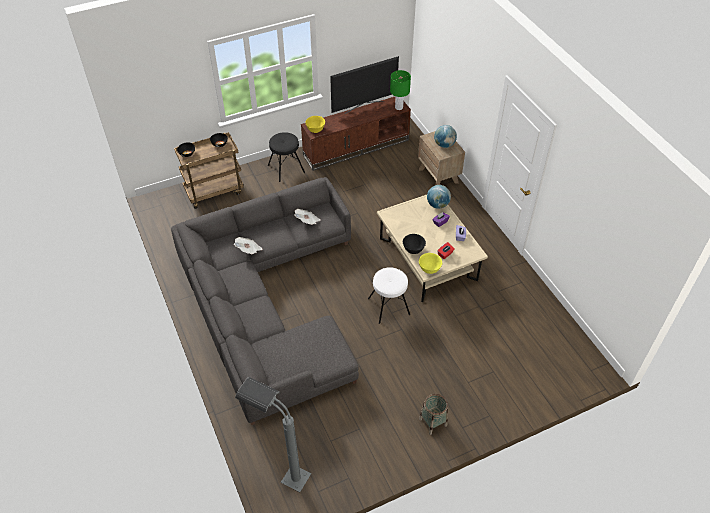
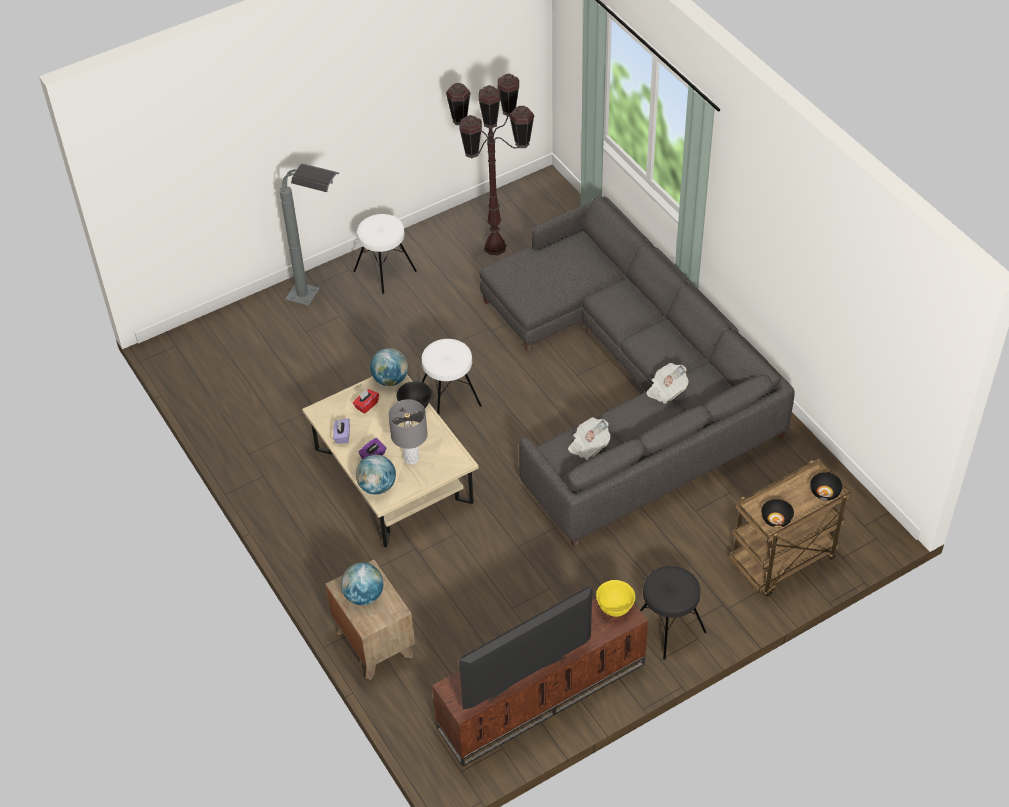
camera: 175 degrees right, 0 degrees up
grey floor lamp [235,377,311,492] -> grey floor lamp moved to [280,163,339,306]
green table lamp [390,70,411,110] -> none
yellow bowl [419,253,442,274] -> globe [370,348,408,386]
basket [419,394,448,435] -> white stool [353,214,417,294]
none -> grey table lamp [388,399,428,464]
none -> brown floor lamp [446,73,535,255]

